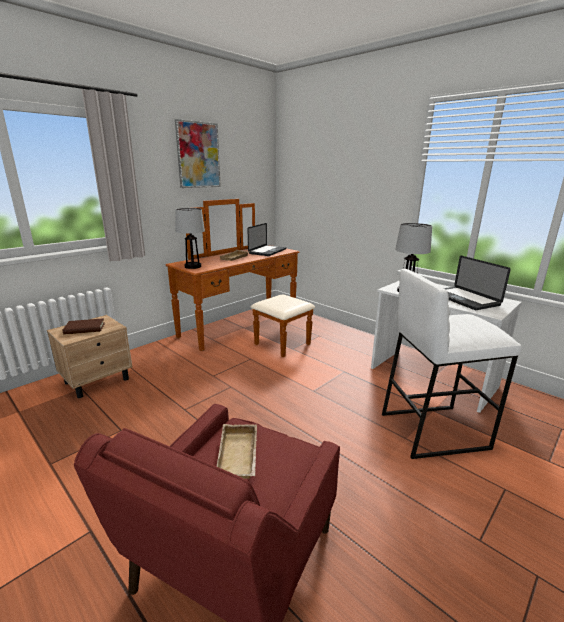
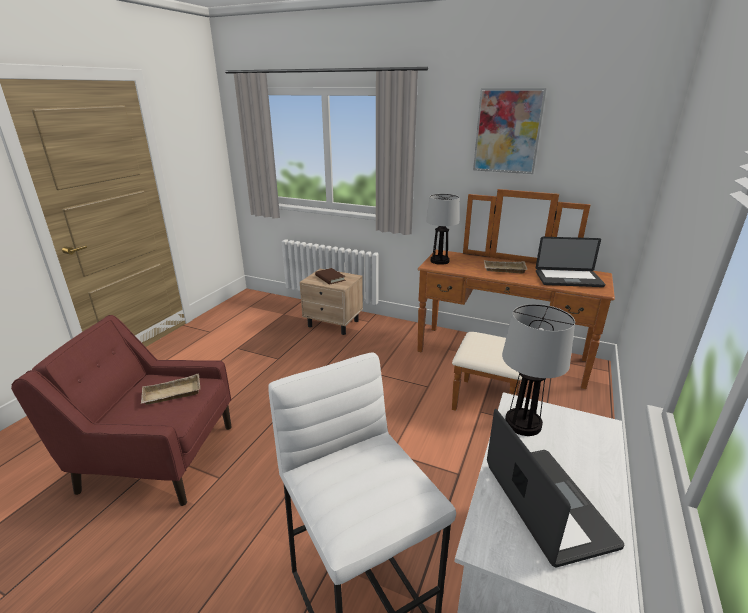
camera: 70 degrees right, 5 degrees up
laptop [444,256,511,310] -> laptop turned 120 degrees clockwise [487,409,624,567]

